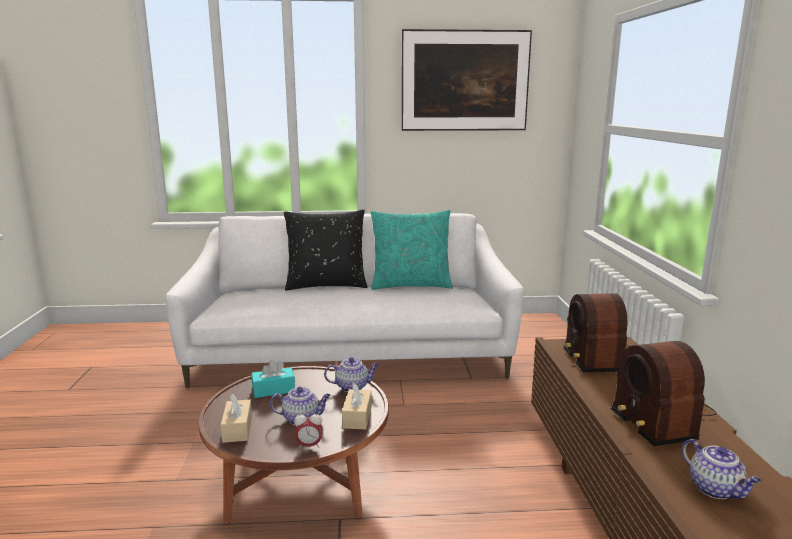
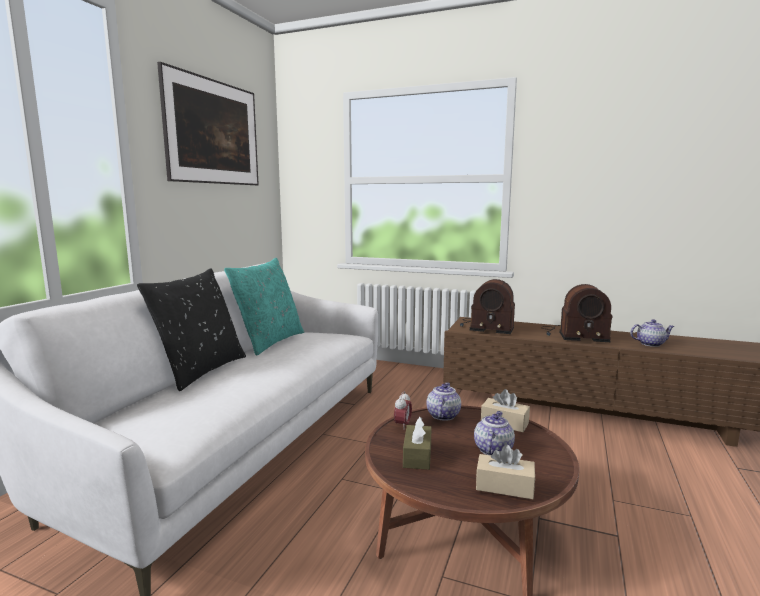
camera: 65 degrees left, 5 degrees down
turquoise tissue box [252,360,295,398] -> brown tissue box [403,417,432,470]
alarm clock [294,411,322,449] -> alarm clock moved to [394,391,412,430]

